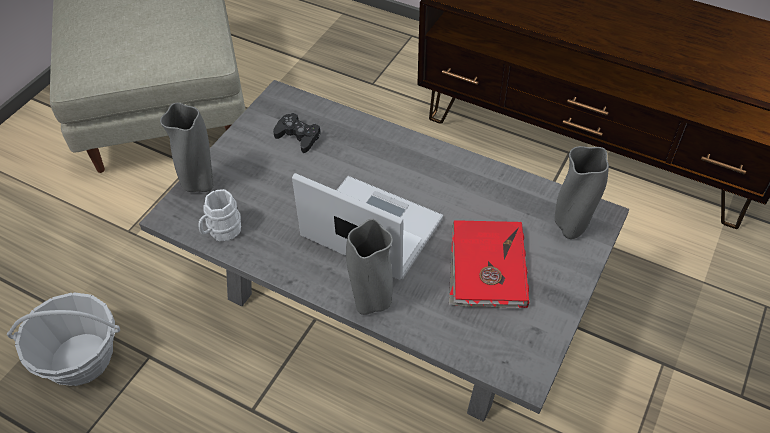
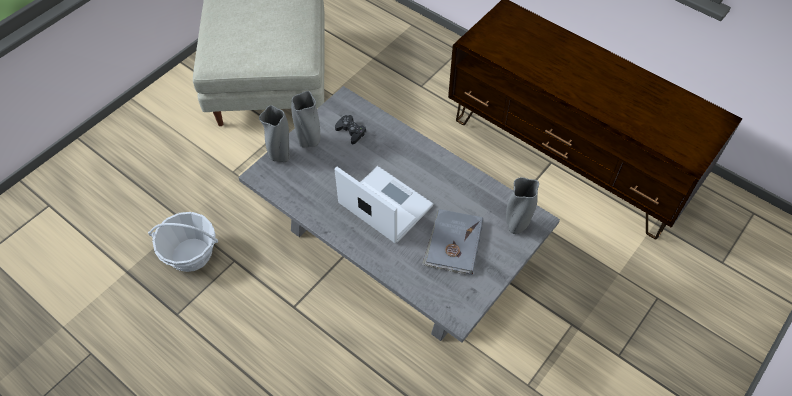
camera: 10 degrees right, 5 degrees up
white mug [198,189,241,241] -> none
grey vase [346,219,393,315] -> grey vase moved to [291,91,320,147]
red book [449,220,529,308] -> grey book [422,209,483,275]

